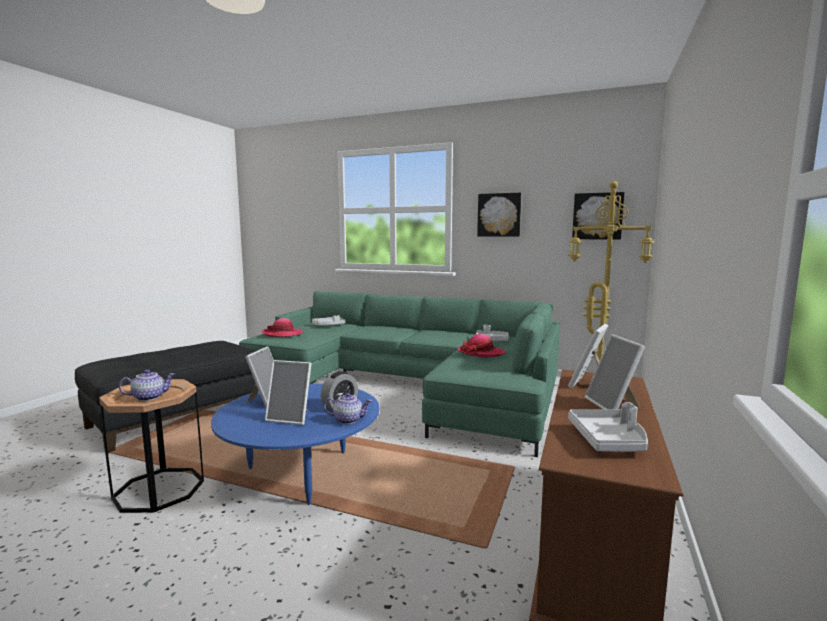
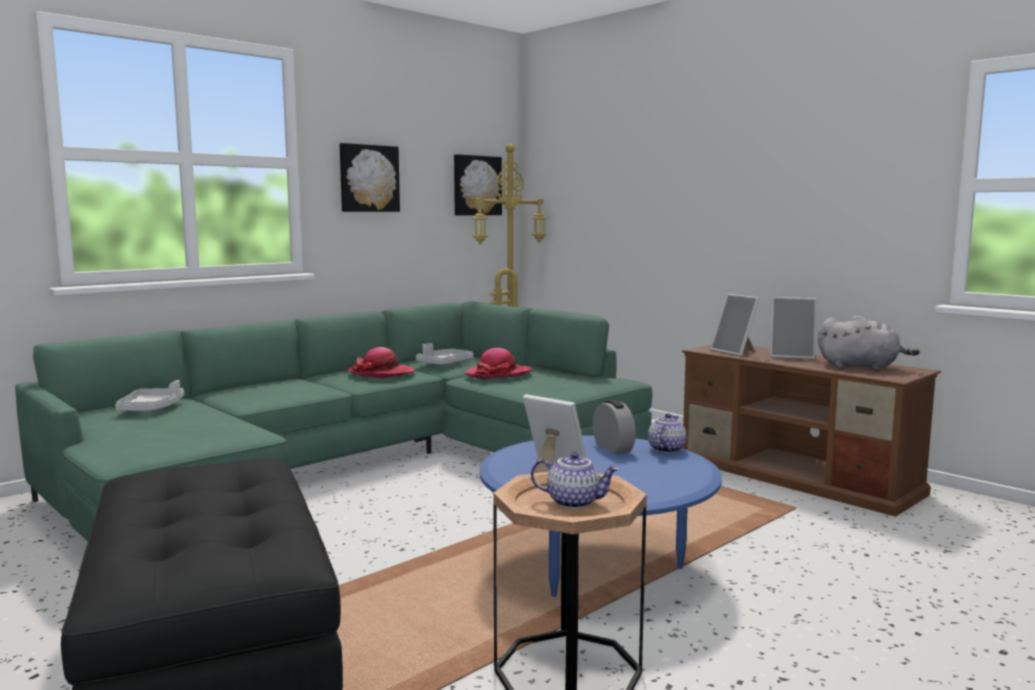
camera: 65 degrees left, 0 degrees up
teapot [119,369,175,401] -> teapot turned 105 degrees clockwise [531,452,619,509]
hat [262,318,304,337] -> hat moved to [348,347,415,378]
picture frame [265,360,312,425] -> none
grey tray [568,402,648,452] -> grey plush toy [818,315,920,370]

